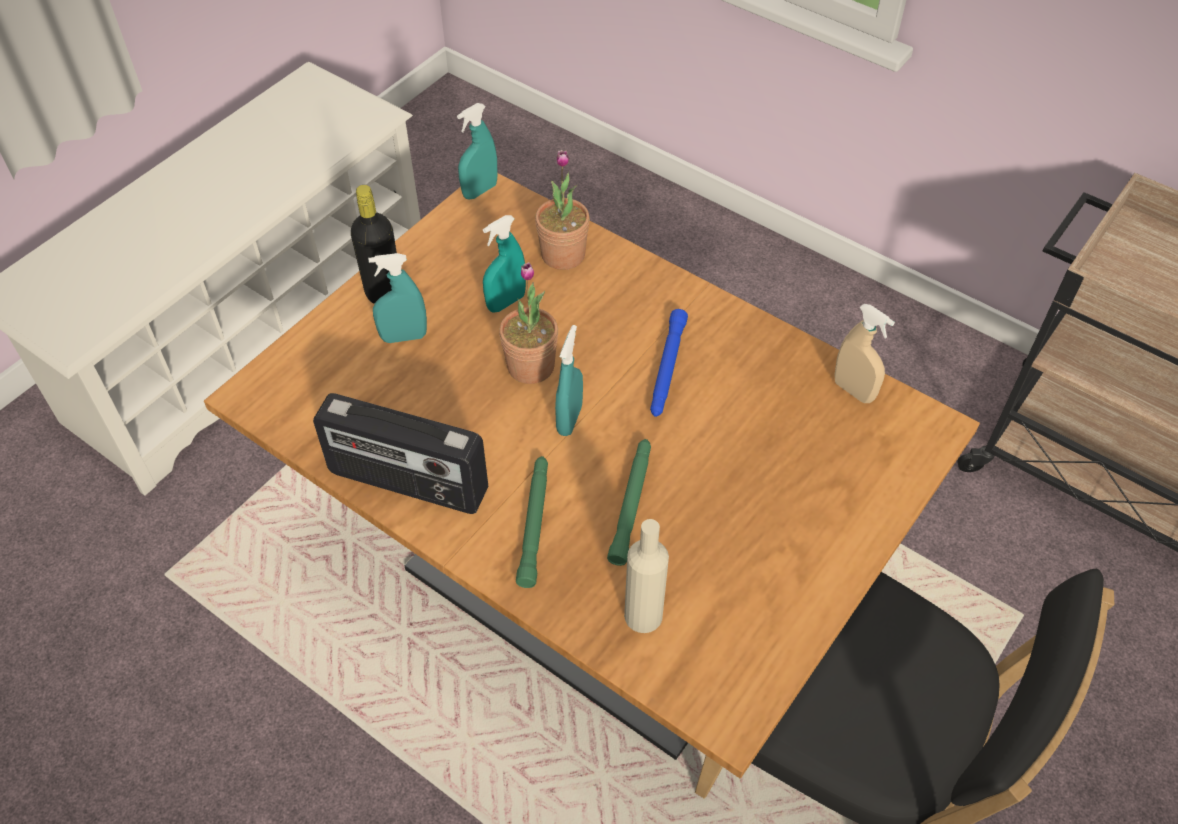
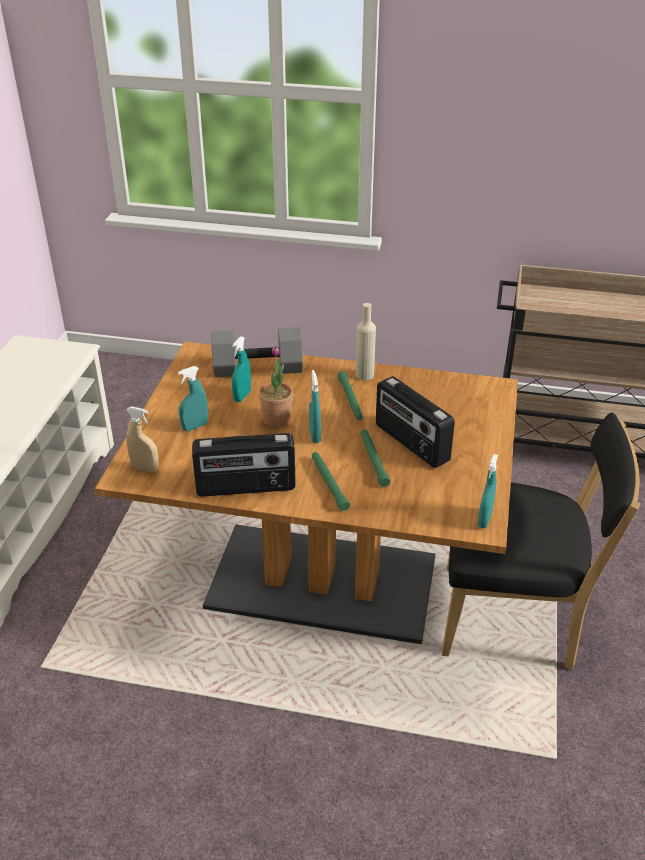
camera: 25 degrees left, 15 degrees down
black bottle [351,185,397,304] -> none
turquoise spray bottle [457,103,497,200] -> turquoise spray bottle moved to [478,454,498,528]
potted plant [535,150,590,270] -> grey dumbbell [211,327,303,377]
beige bottle [624,519,669,633] -> beige bottle moved to [356,303,376,380]
blue flashlight [650,309,688,417] -> green flashlight [337,371,363,420]
beige spray bottle [834,304,895,403] -> beige spray bottle moved to [126,406,159,472]
none -> radio [376,376,455,468]

